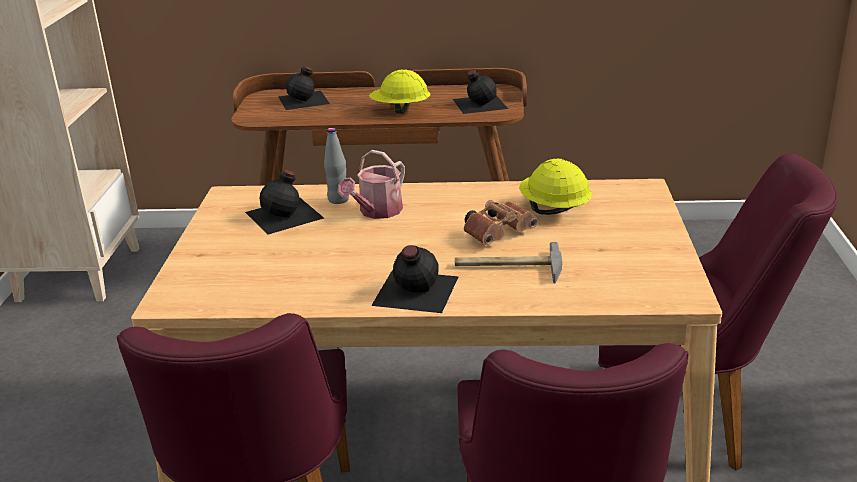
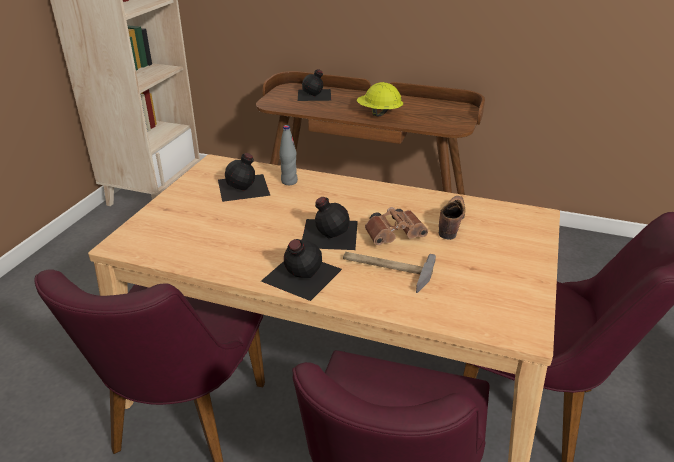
camera: 15 degrees right, 5 degrees up
watering can [338,150,405,219] -> none
black bottle [453,70,508,114] -> black bottle moved to [302,197,358,250]
yellow hard hat [519,159,592,215] -> shoe [439,196,466,240]

